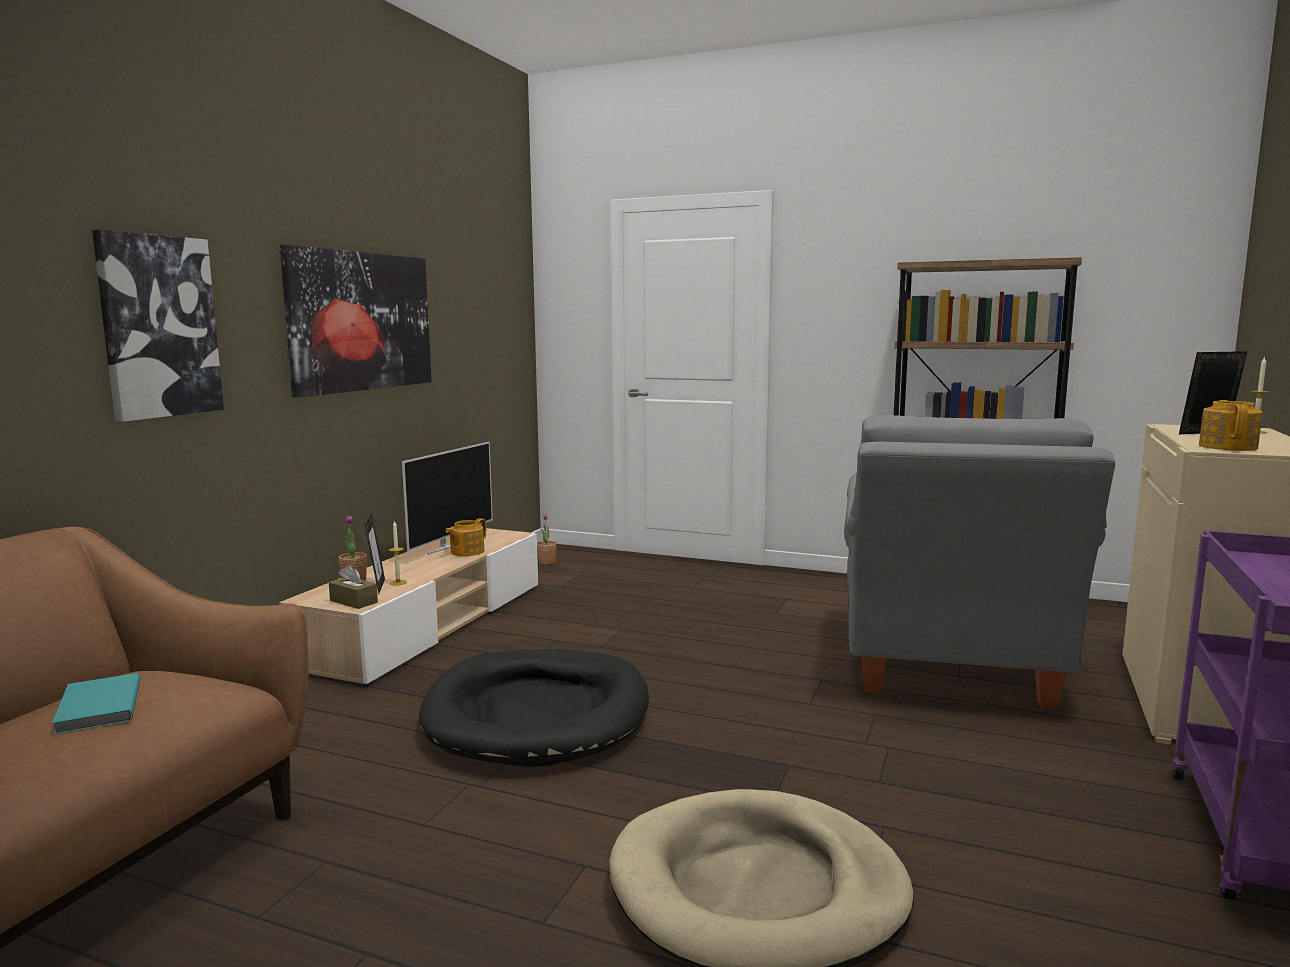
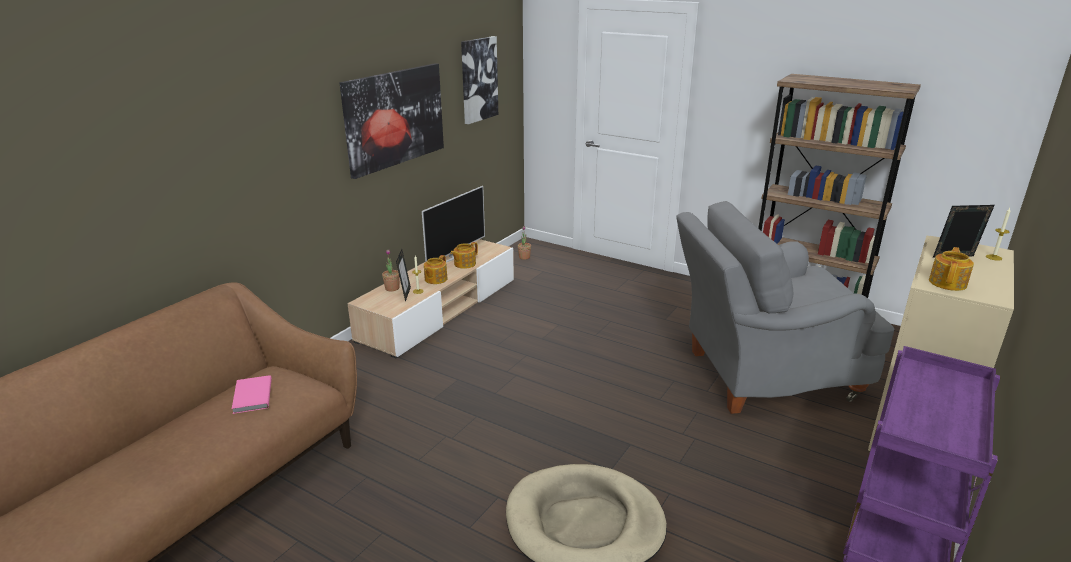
camera: 10 degrees right, 15 degrees up
turquoise book [52,673,140,735] -> pink book [232,375,272,414]
picture [92,229,224,422] -> picture moved to [461,36,498,124]
brown tissue box [329,565,378,609] -> none
black dog bed [419,649,649,767] -> none
grey armchair [844,415,1115,709] -> grey armchair turned 60 degrees clockwise [676,201,894,414]
none -> teapot [424,255,448,284]

